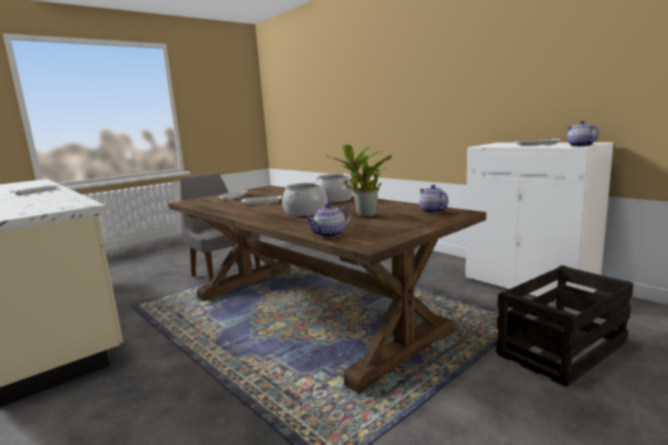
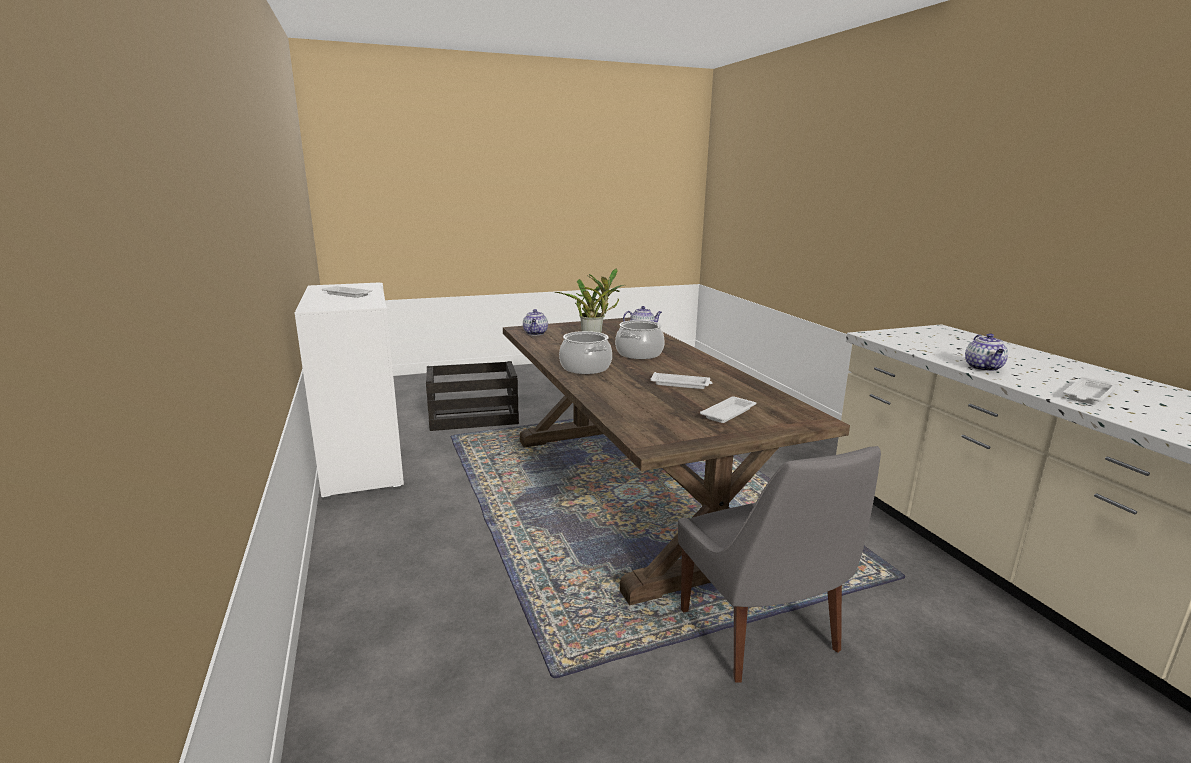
camera: 160 degrees left, 5 degrees up
teapot [566,121,600,147] -> teapot moved to [965,333,1008,371]

